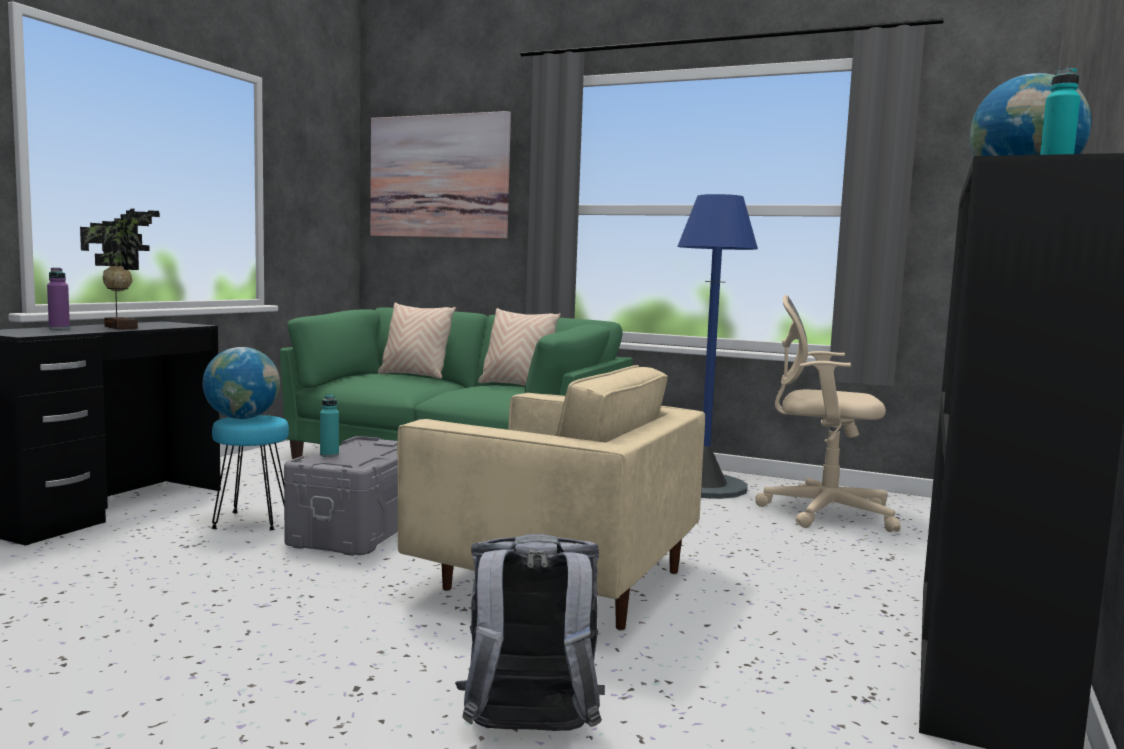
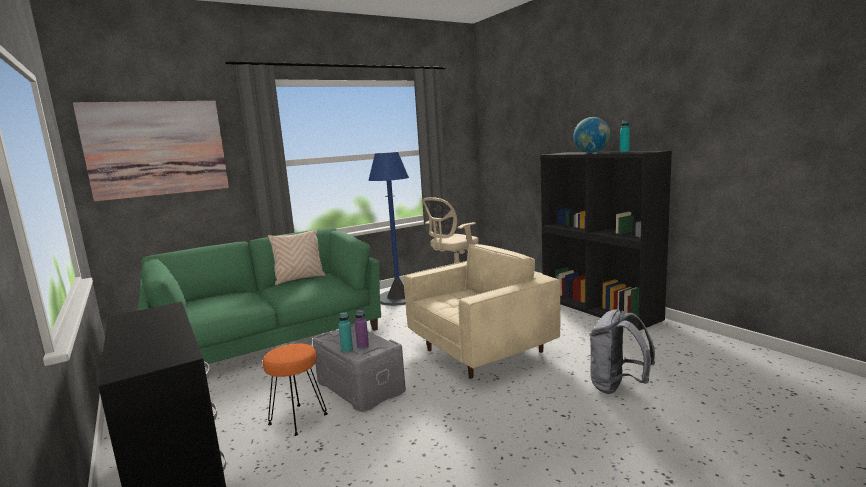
camera: 55 degrees left, 5 degrees up
purple bottle [47,268,70,330] -> purple bottle moved to [355,310,369,350]
potted plant [80,208,160,330] -> none
globe [203,347,280,419] -> none
turquoise stool [212,415,289,530] -> orange stool [263,343,328,436]
beige pillow [378,302,456,379] -> none

